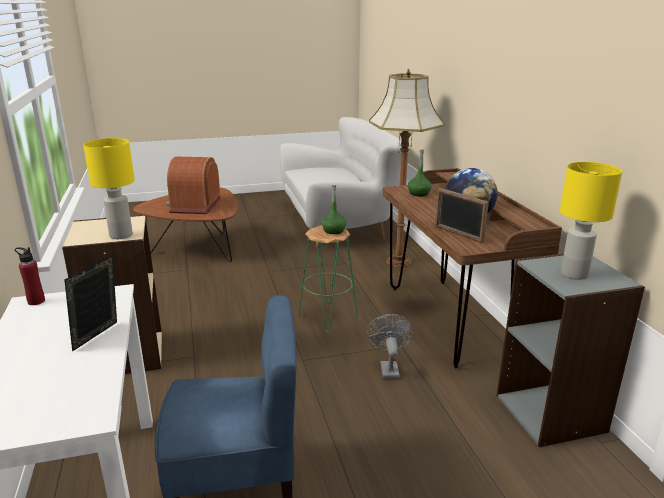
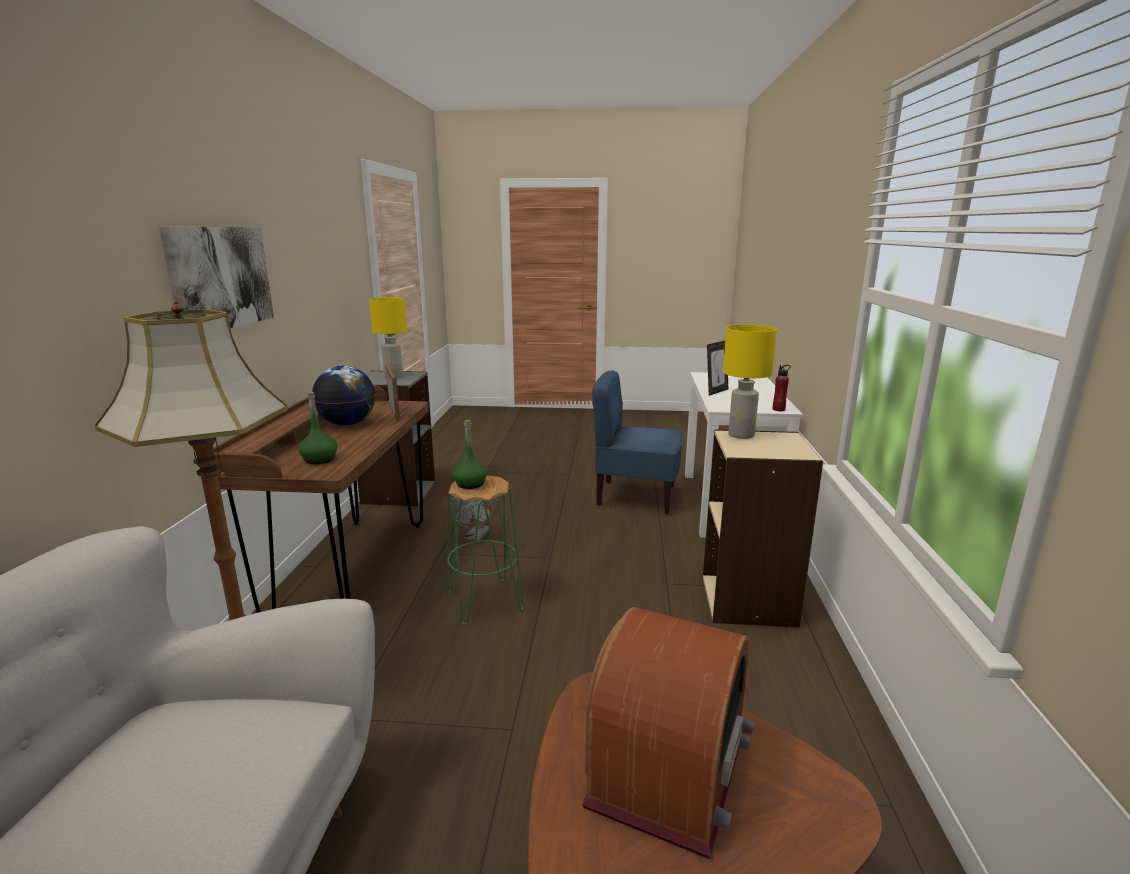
camera: 160 degrees left, 5 degrees down
none -> picture [159,227,274,328]

